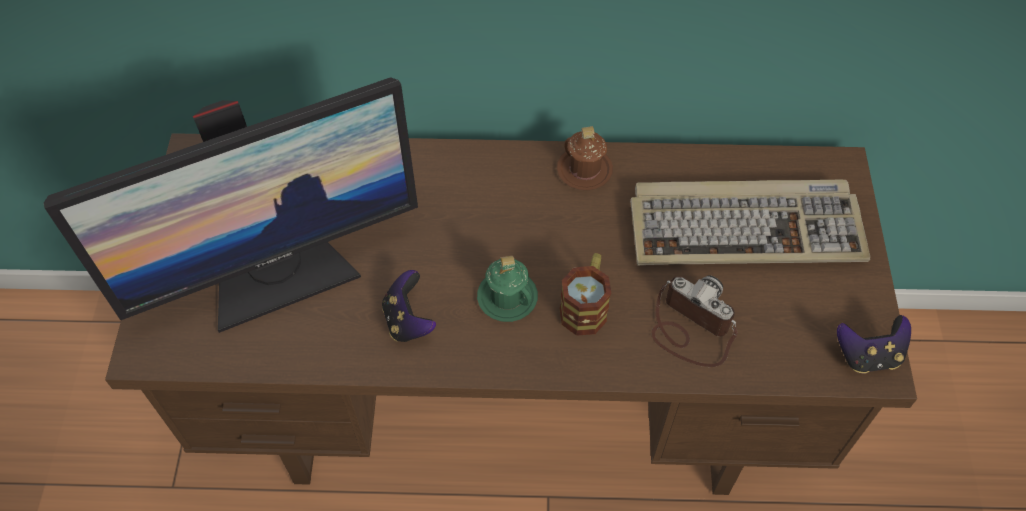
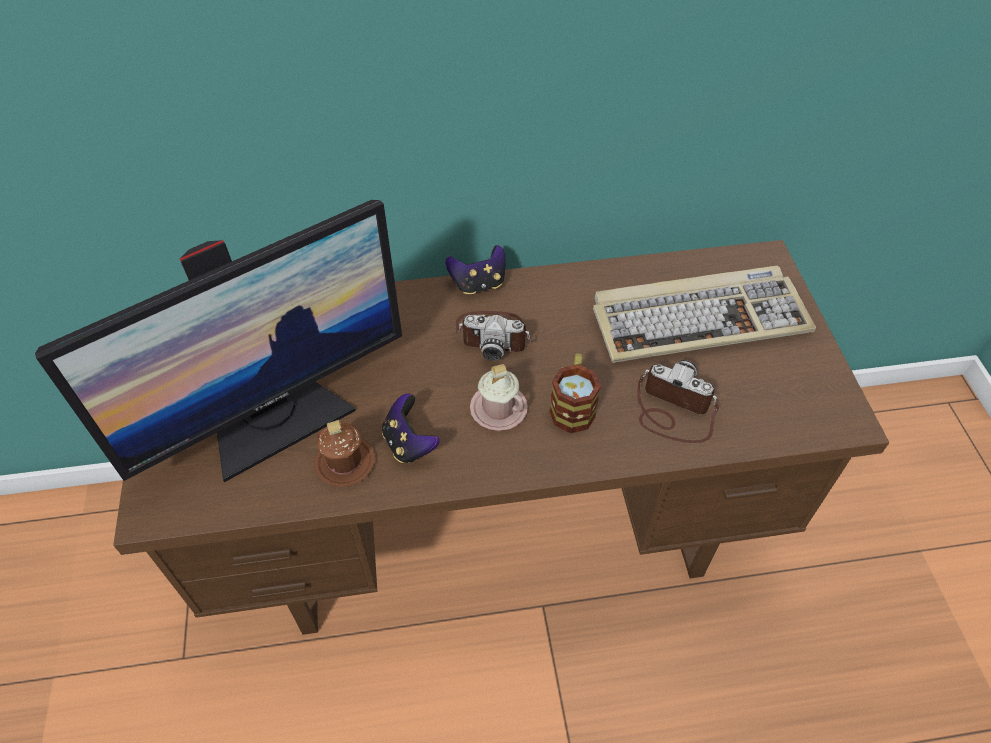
camera: 10 degrees left, 5 degrees down
green mug [477,256,538,322] -> pink mug [470,364,528,431]
brown mug [557,126,613,190] -> brown mug moved to [314,420,375,487]
game controller [837,315,911,374] -> game controller moved to [446,245,506,294]
none -> camera [455,311,533,361]

